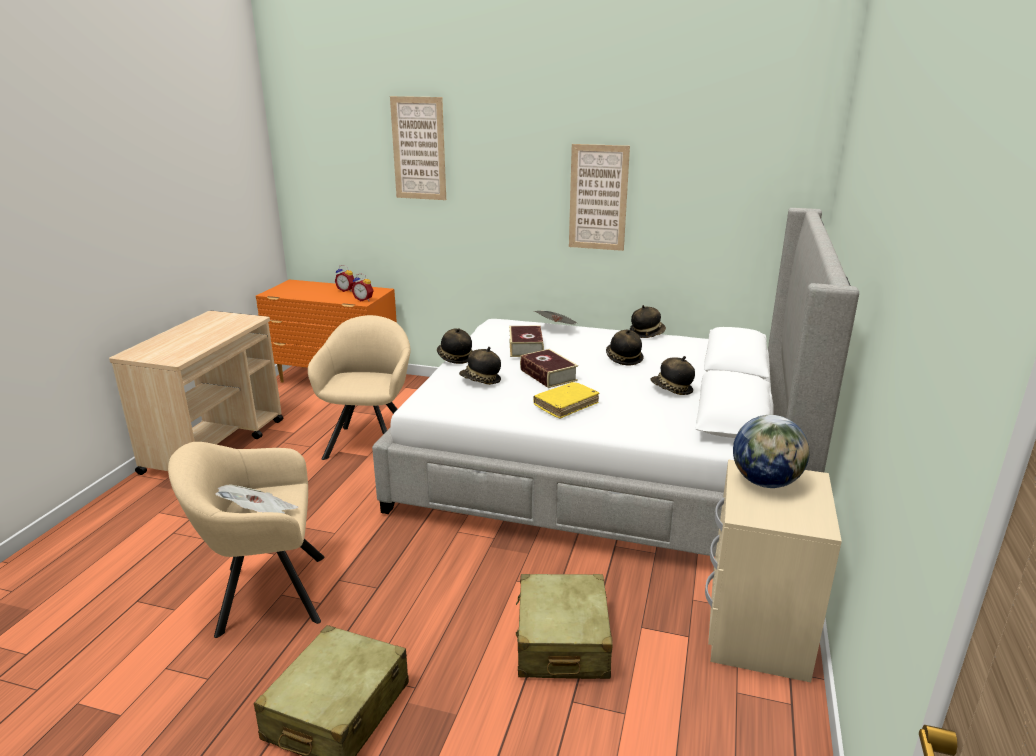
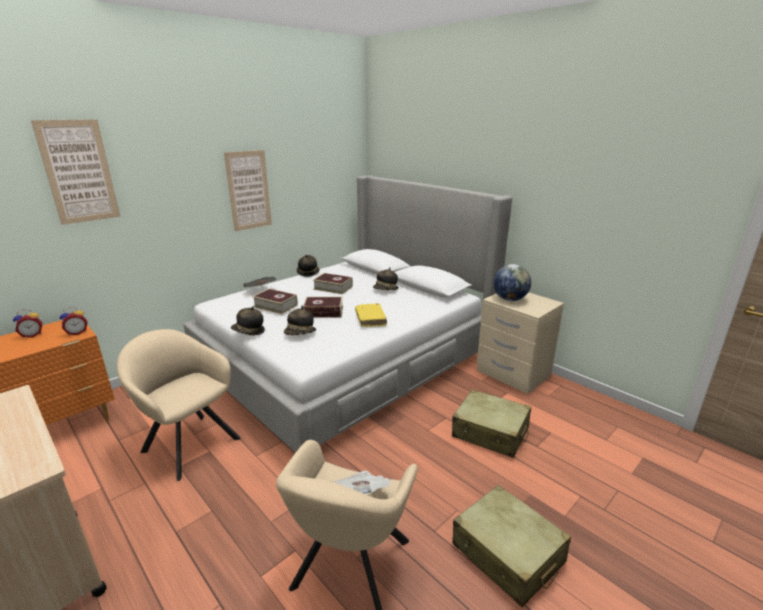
camera: 60 degrees left, 0 degrees up
hat [606,330,643,366] -> book [313,273,353,294]

